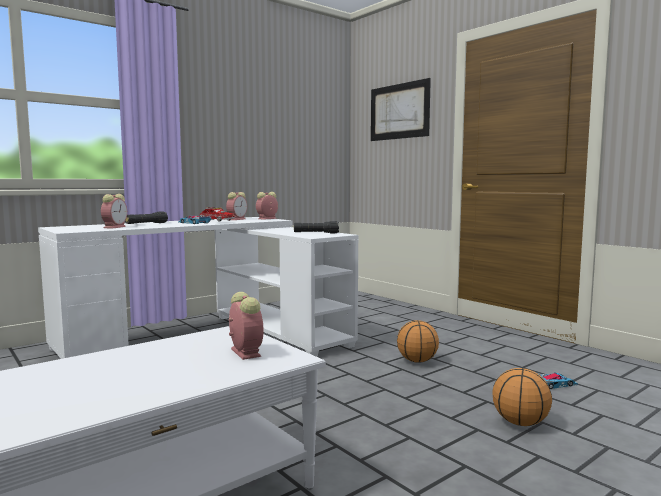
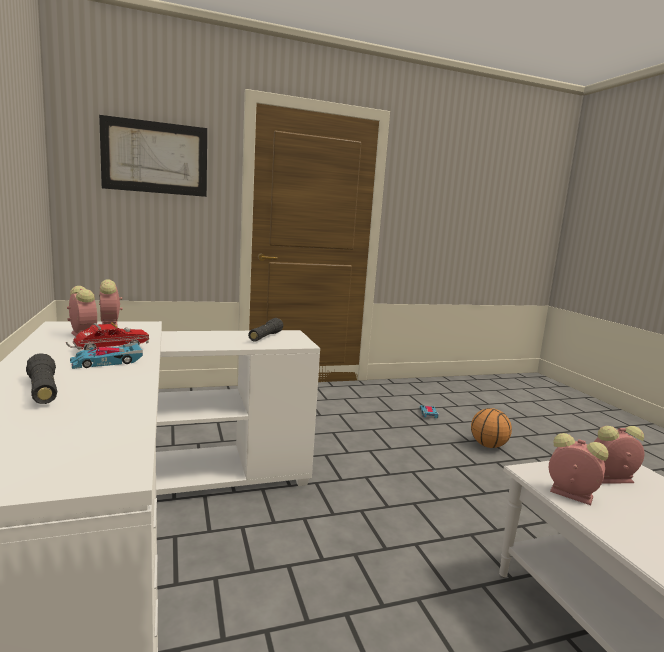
camera: 70 degrees left, 5 degrees up
alarm clock [101,194,127,228] -> alarm clock moved to [549,433,608,505]
basketball [397,320,439,363] -> none

